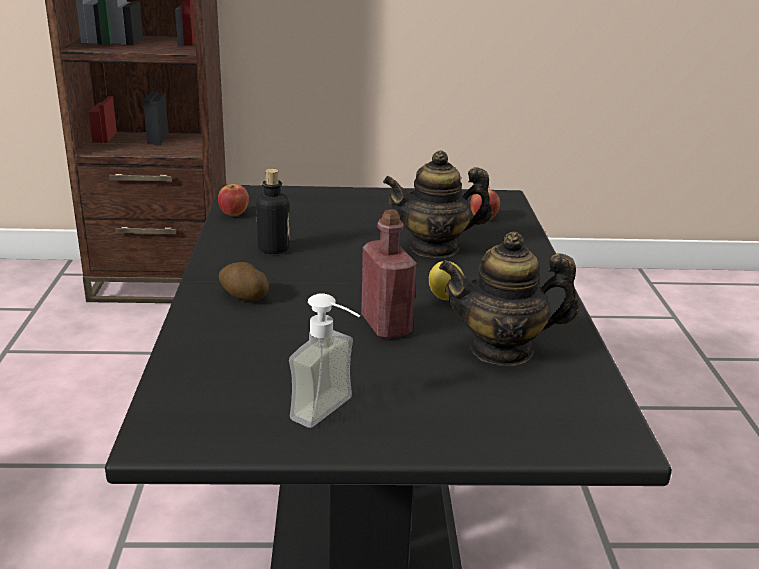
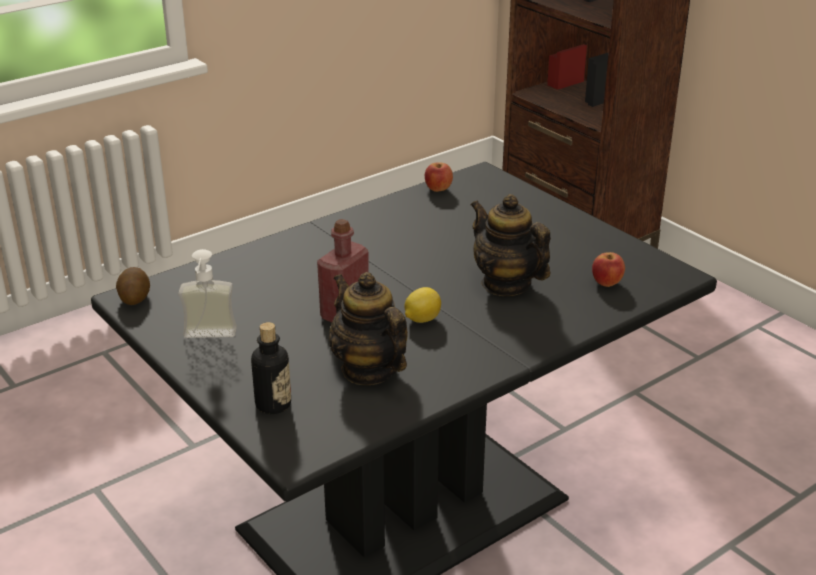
camera: 55 degrees right, 5 degrees up
potato [219,262,269,301] -> potato moved to [116,267,150,305]
bottle [256,169,290,254] -> bottle moved to [251,322,291,414]

